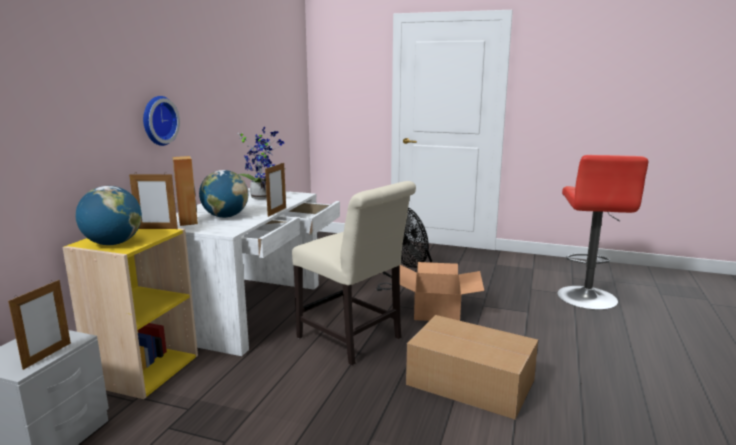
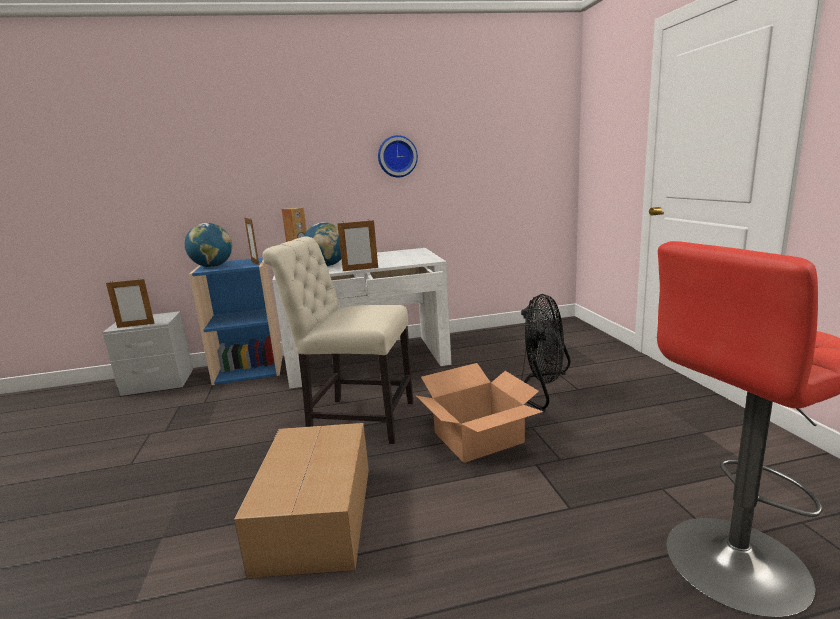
camera: 60 degrees right, 0 degrees up
yellow bookcase [62,228,198,399] -> blue bookcase [189,257,283,385]
wall clock [143,96,180,146] -> wall clock moved to [378,135,418,177]
potted plant [238,127,285,199] -> none
beige chair [292,181,416,365] -> beige chair turned 90 degrees clockwise [262,236,413,444]

